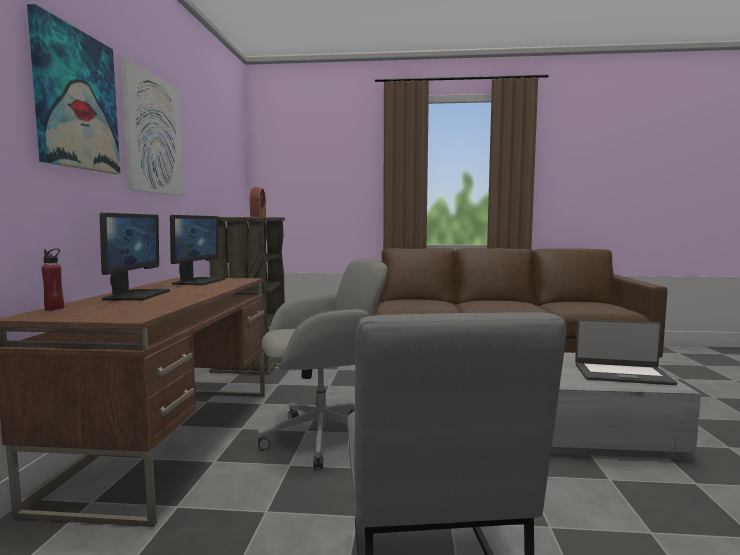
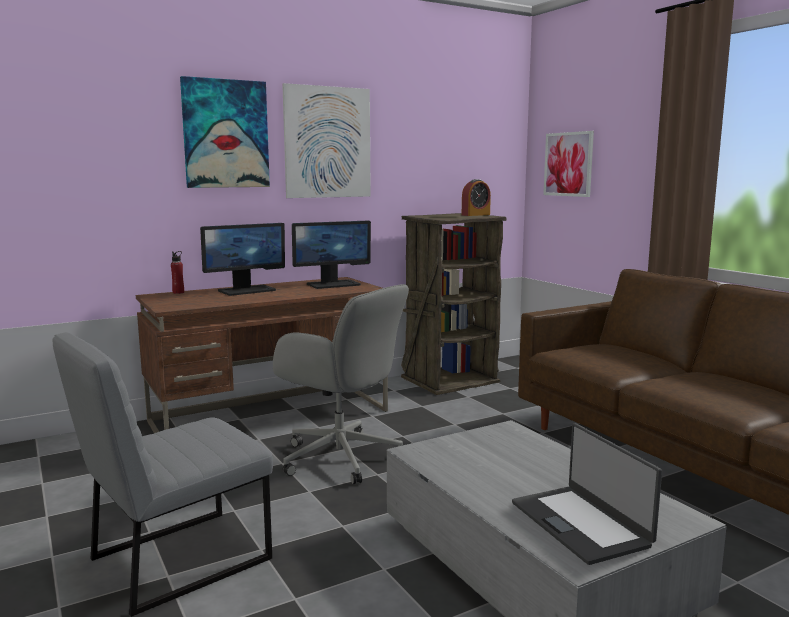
camera: 55 degrees right, 5 degrees up
none -> picture [543,131,594,197]

